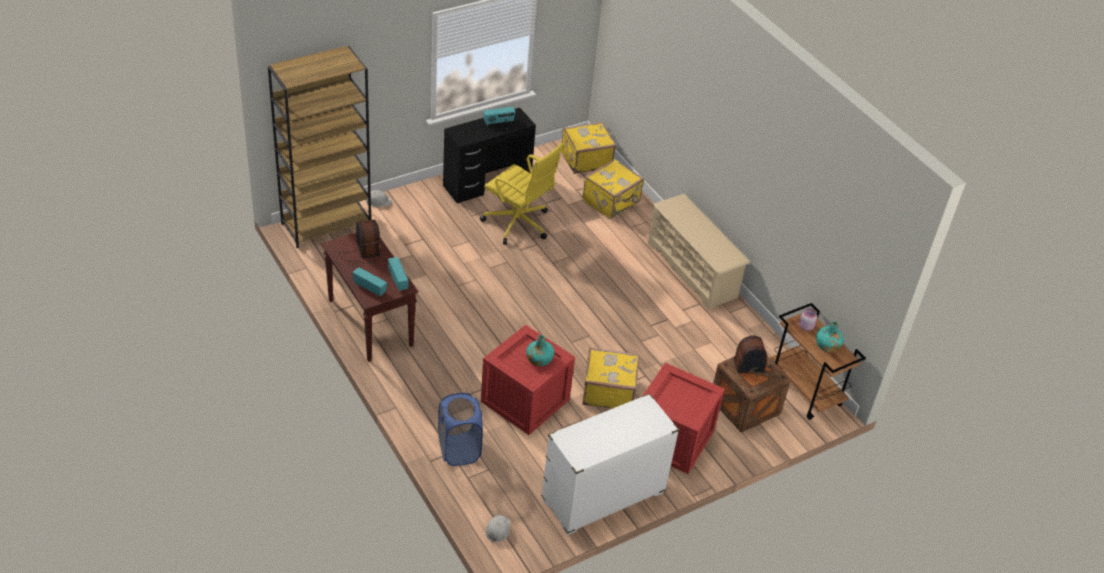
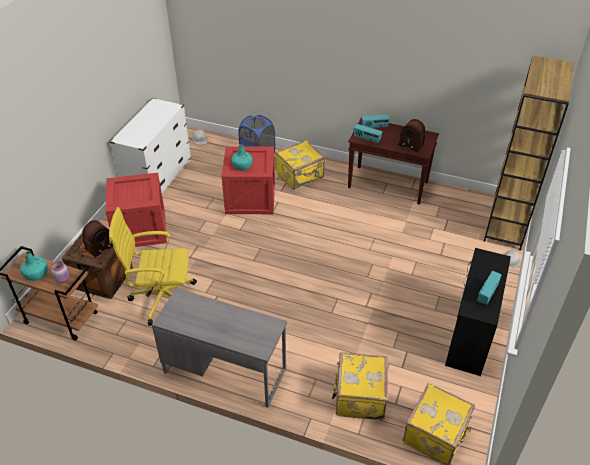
camera: 145 degrees right, 0 degrees up
yellow office chair [480,143,563,245] -> yellow office chair moved to [109,207,197,326]
yellow suitcase [582,348,640,408] -> yellow suitcase moved to [275,140,325,189]
beige shoe rack [648,194,750,311] -> grey desk [152,288,287,408]

